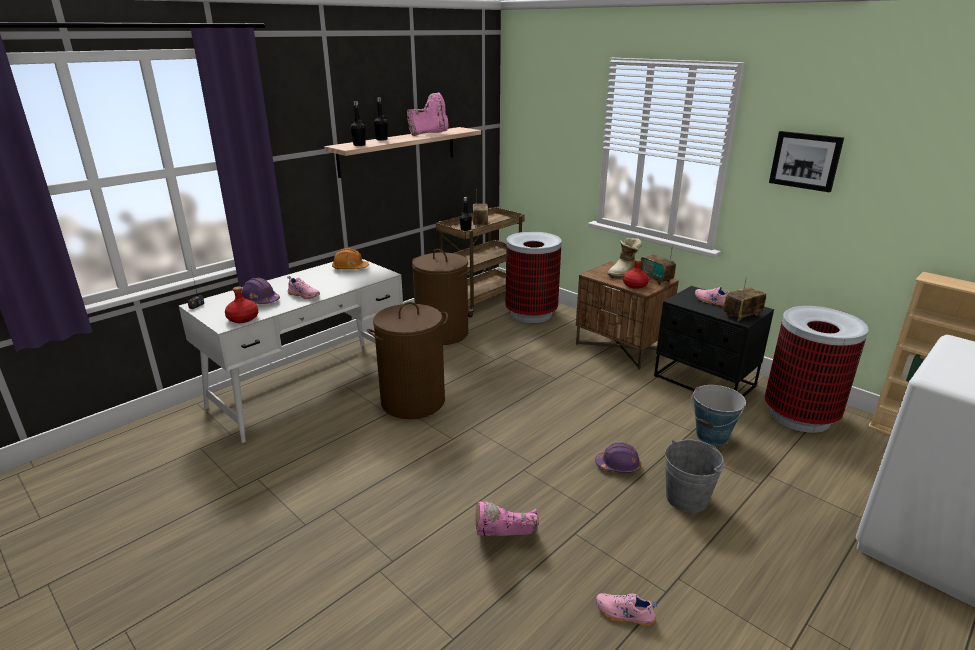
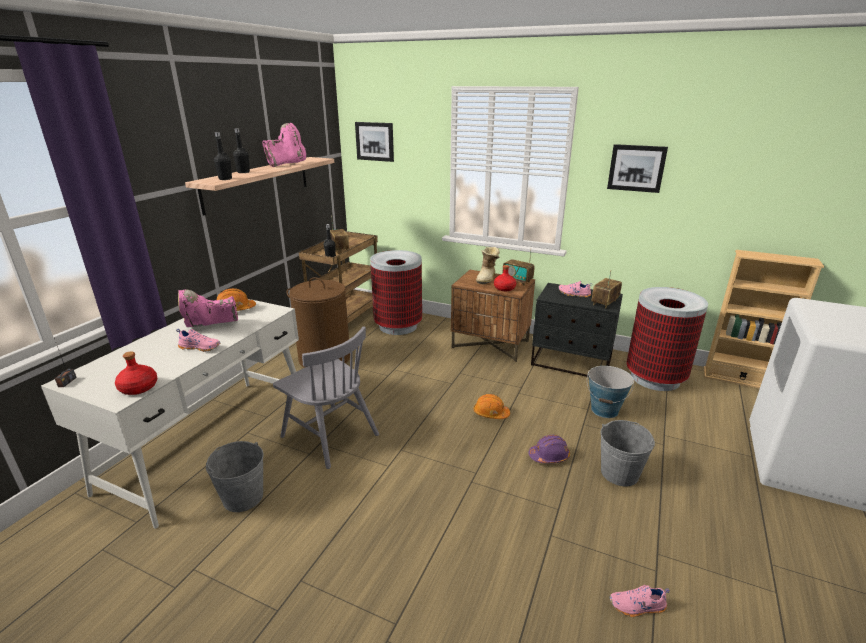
camera: 20 degrees left, 0 degrees up
purple hard hat [242,278,280,304] -> none
brown laundry basket [367,302,448,419] -> grey chair [273,326,379,469]
pink boot [476,501,539,536] -> pink boot moved to [178,290,238,327]
none -> grey bucket [206,441,264,512]
none -> picture [355,122,394,162]
none -> orange hard hat [474,394,510,419]

